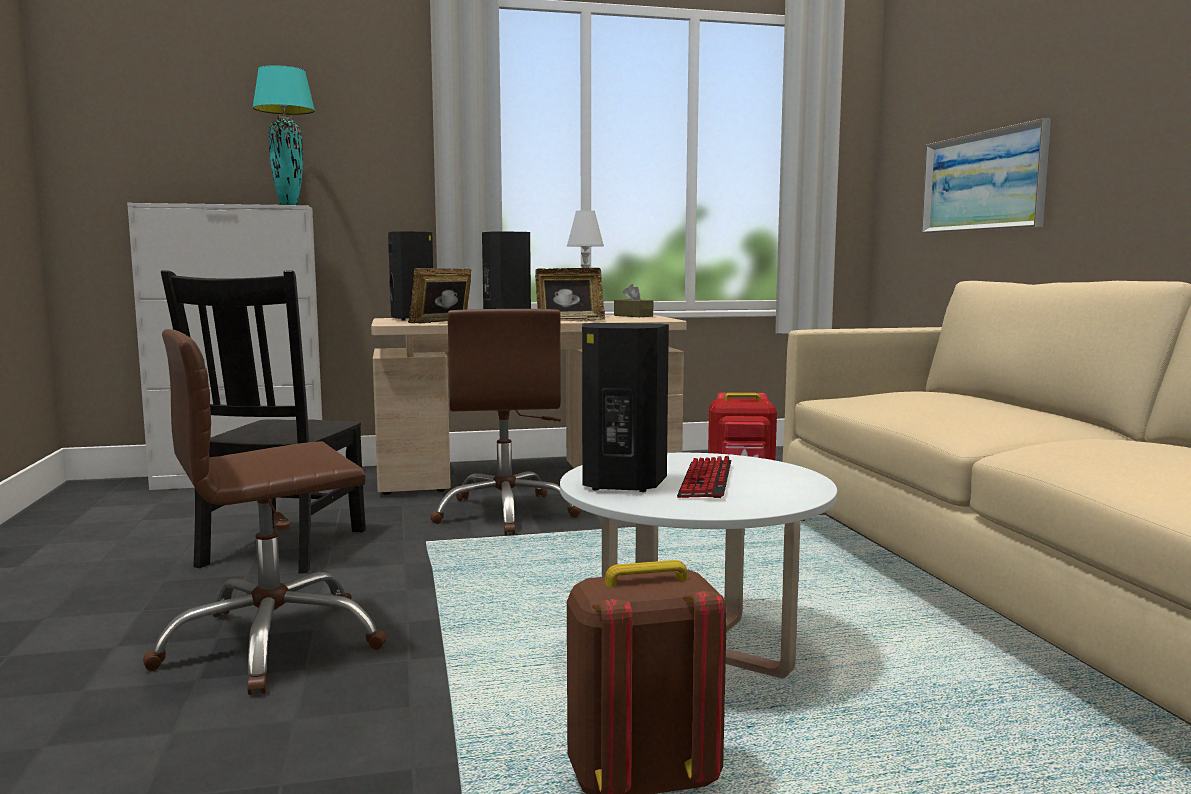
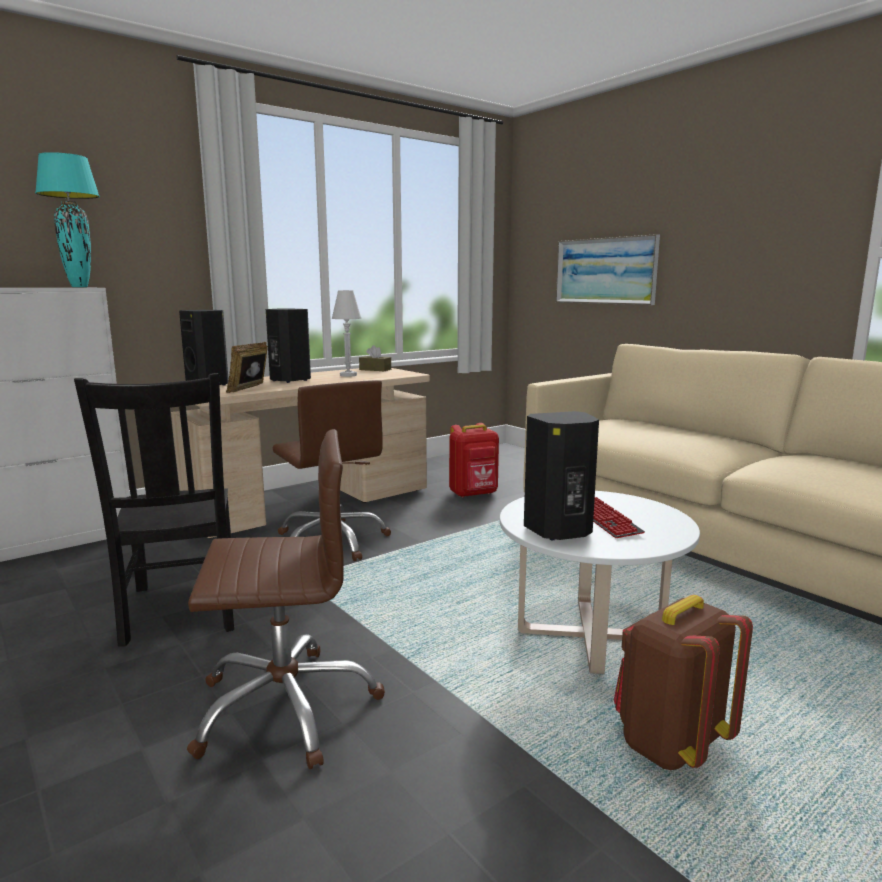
camera: 25 degrees left, 5 degrees up
brown office chair [143,329,387,695] -> brown office chair turned 135 degrees counterclockwise [187,429,385,769]
picture frame [535,268,605,321] -> none

